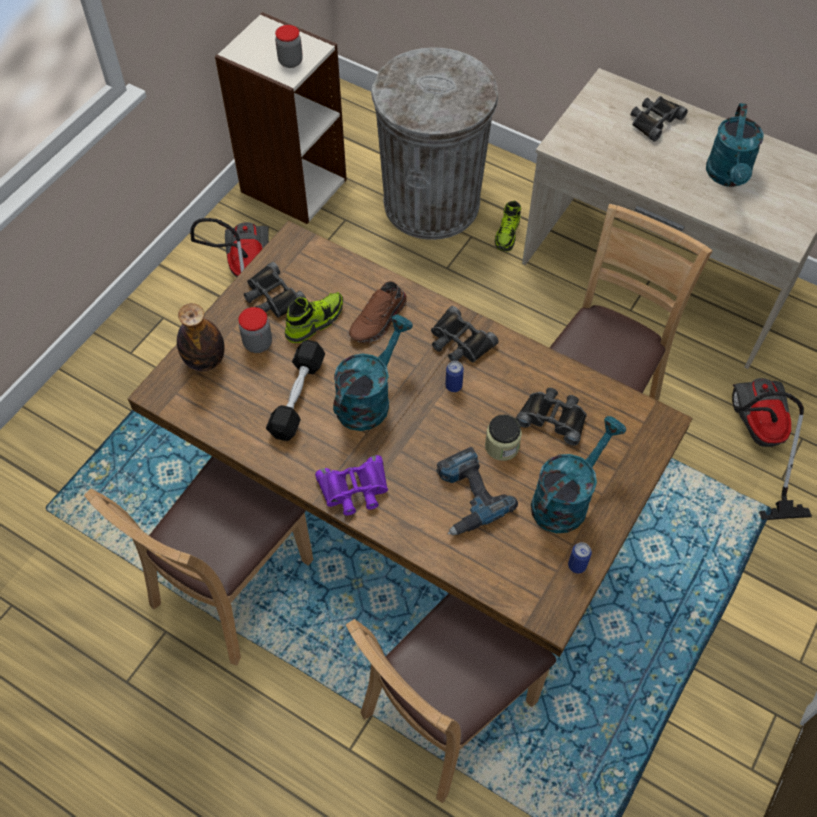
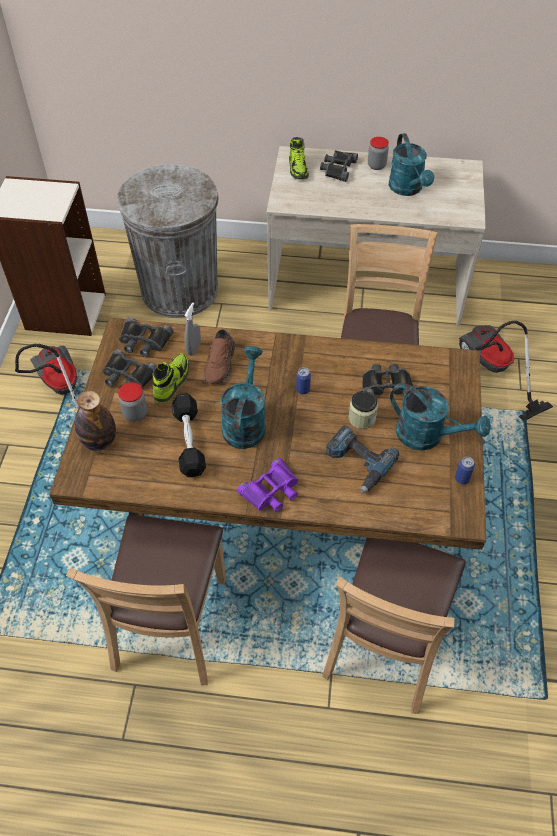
camera: 25 degrees left, 5 degrees down
jar [275,25,303,68] -> jar moved to [368,137,389,170]
black binoculars [431,306,499,362] -> black binoculars moved to [119,317,173,357]
shoe [495,201,521,251] -> shoe moved to [289,137,309,180]
turquoise watering can [531,416,626,533] -> turquoise watering can turned 105 degrees clockwise [390,383,491,451]
none -> grey spray bottle [184,303,201,356]

